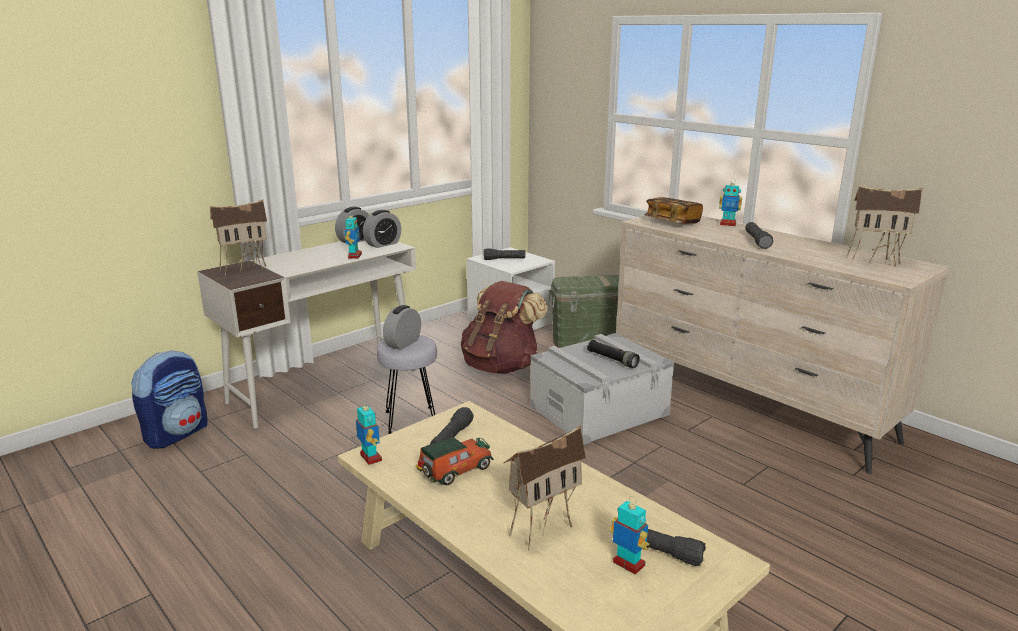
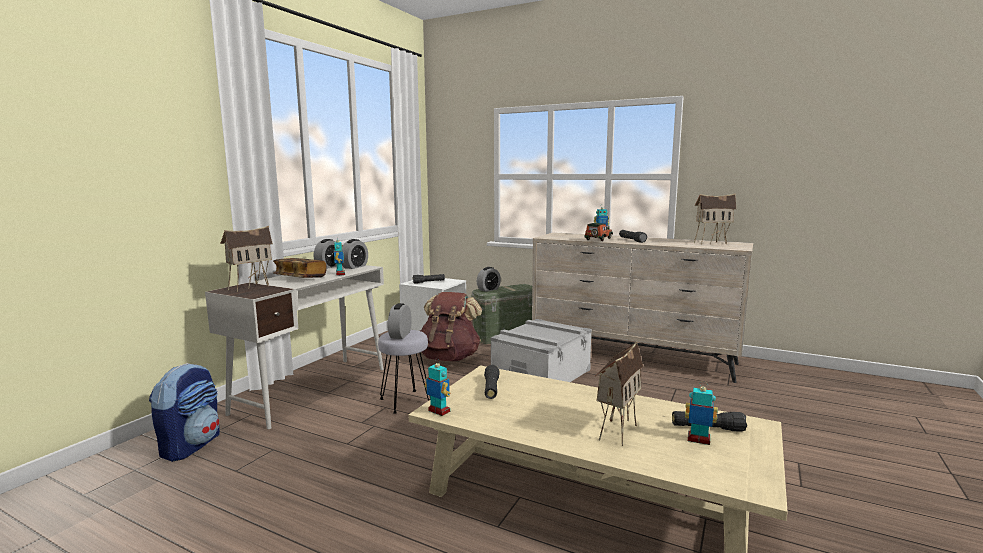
camera: 20 degrees left, 10 degrees down
toy car [416,437,494,486] -> toy car moved to [584,223,613,241]
black flashlight [587,340,640,368] -> none
book [644,197,703,224] -> book moved to [273,258,327,278]
none -> alarm clock [477,267,501,292]

